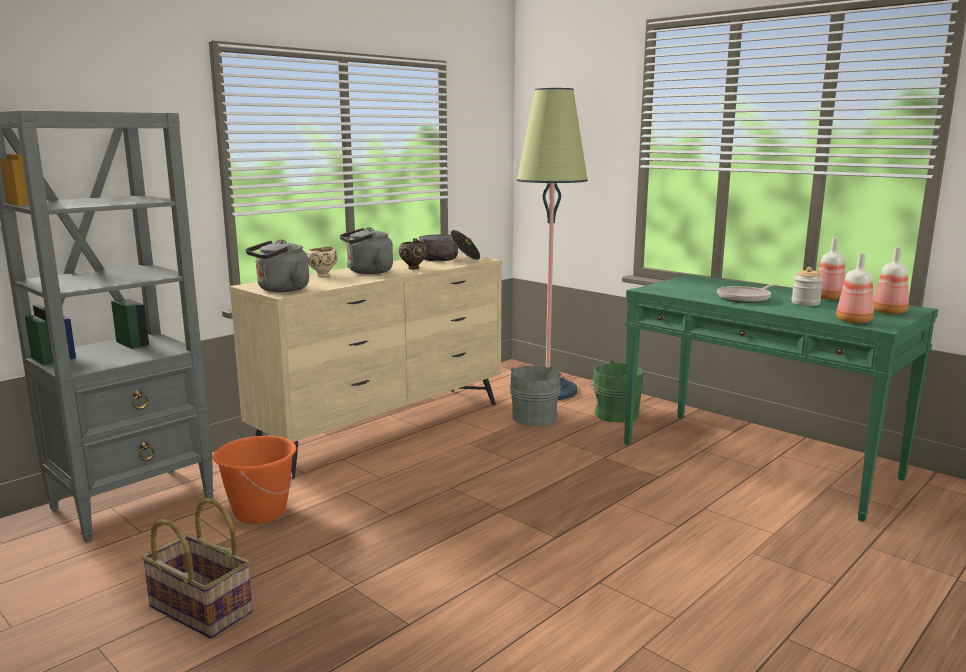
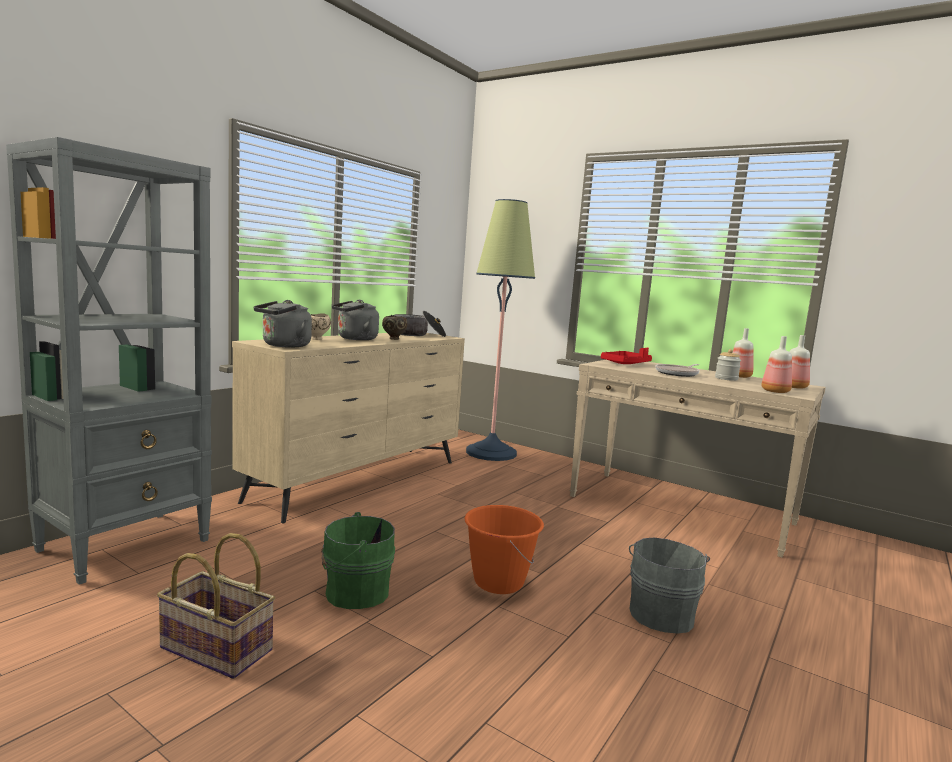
camera: 10 degrees left, 5 degrees down
orange bucket [213,436,296,524] -> orange bucket moved to [464,505,544,594]
grey bucket [510,366,565,426] -> grey bucket moved to [629,538,710,634]
green bucket [590,360,644,422] -> green bucket moved to [321,512,395,609]
green console table [623,274,938,522] -> beige console table [570,360,826,558]
none -> red tray [601,348,652,364]

